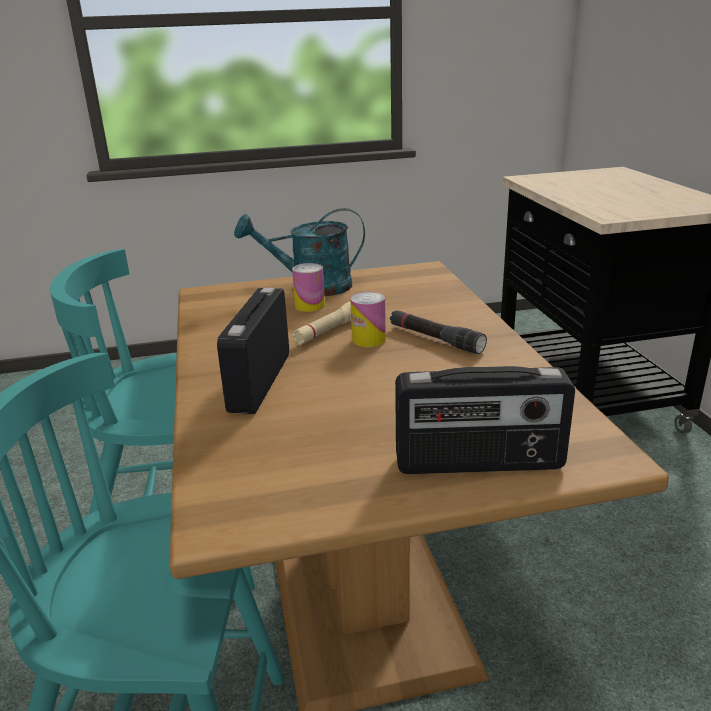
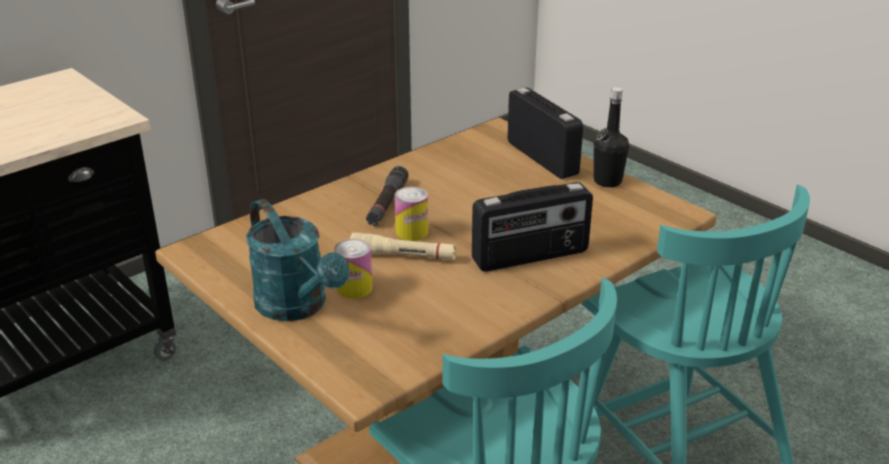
camera: 120 degrees left, 5 degrees up
none -> black bottle [594,87,629,187]

